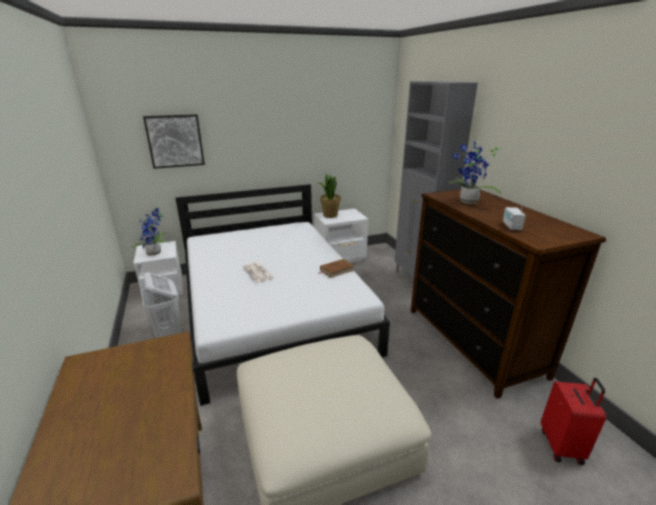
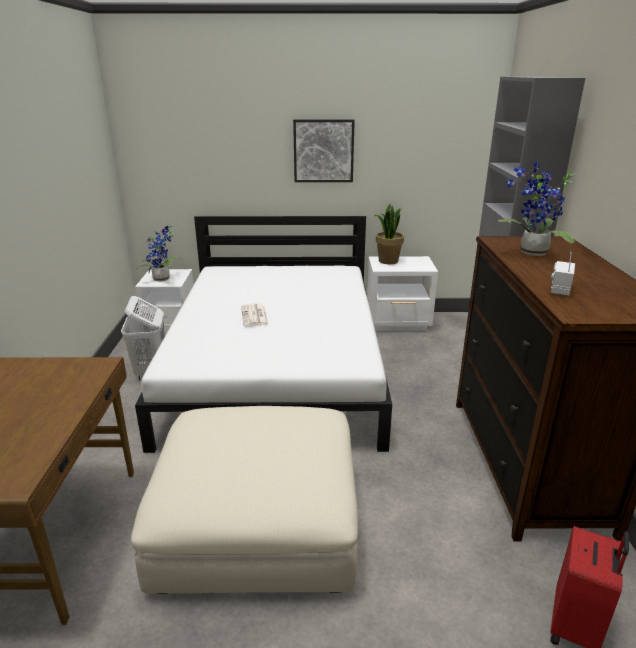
camera: 20 degrees right, 0 degrees up
picture [143,114,205,169] -> picture moved to [293,119,355,182]
brown book [319,259,354,278] -> none

